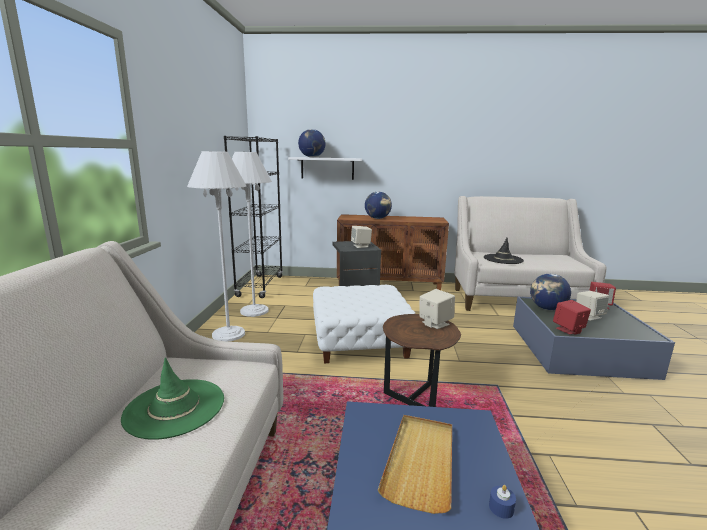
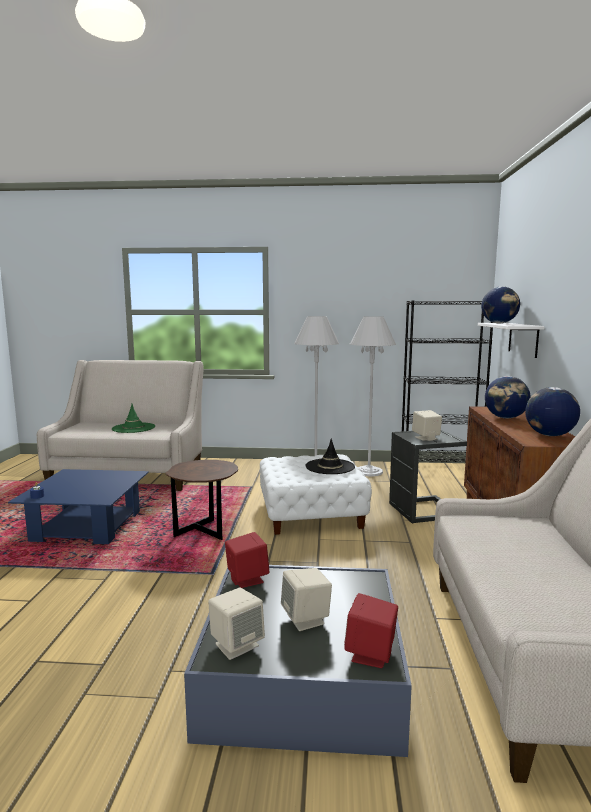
camera: 90 degrees right, 5 degrees down
beige tray [378,415,452,514] -> none
beige speaker [420,289,455,329] -> beige speaker moved to [208,588,265,660]
black hat [484,238,524,264] -> black hat moved to [305,438,355,474]
globe [530,274,571,310] -> globe moved to [525,387,580,436]

